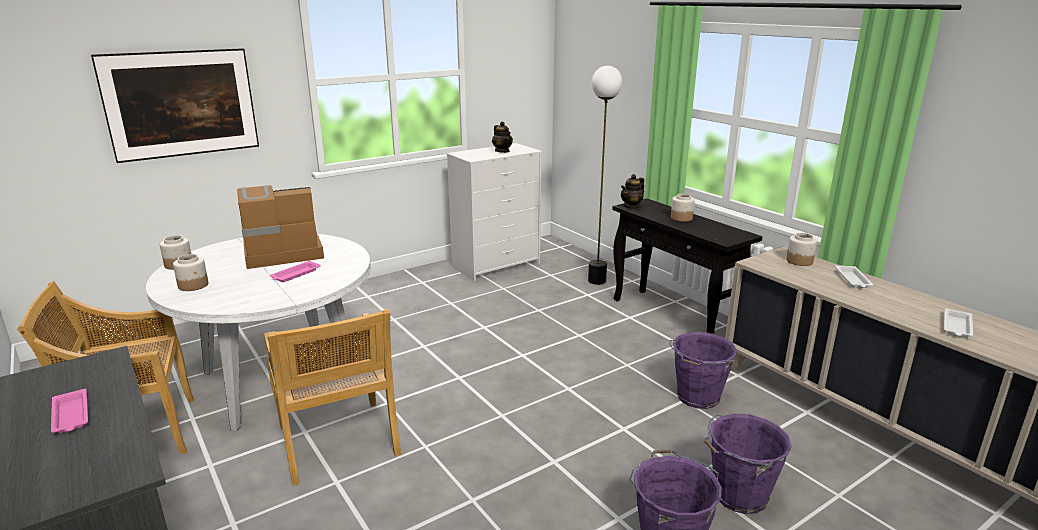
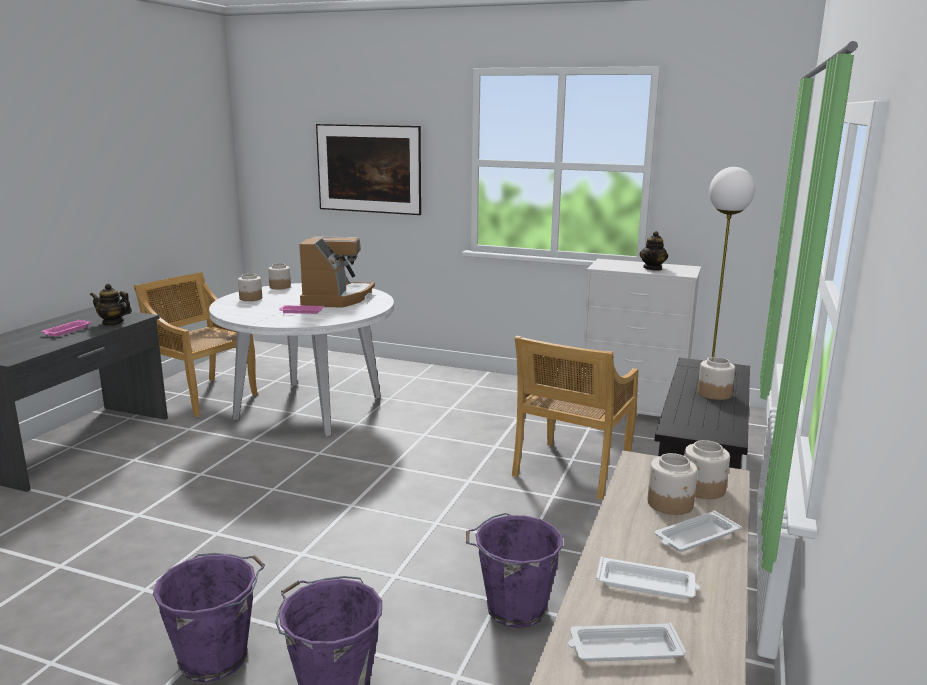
camera: 55 degrees right, 5 degrees down
coffee machine [237,185,324,269] -> coffee machine turned 60 degrees clockwise [299,236,375,307]
beige chair [264,309,401,485] -> beige chair moved to [512,336,638,500]
teapot [621,174,644,209] -> teapot moved to [90,284,132,326]
none -> white tray [596,556,700,599]
none -> jar [648,453,698,515]

